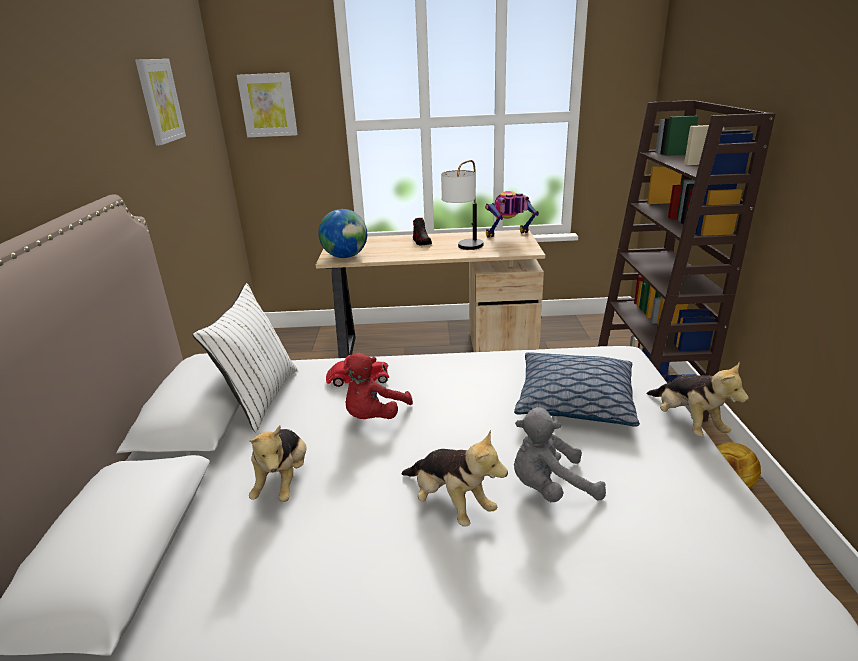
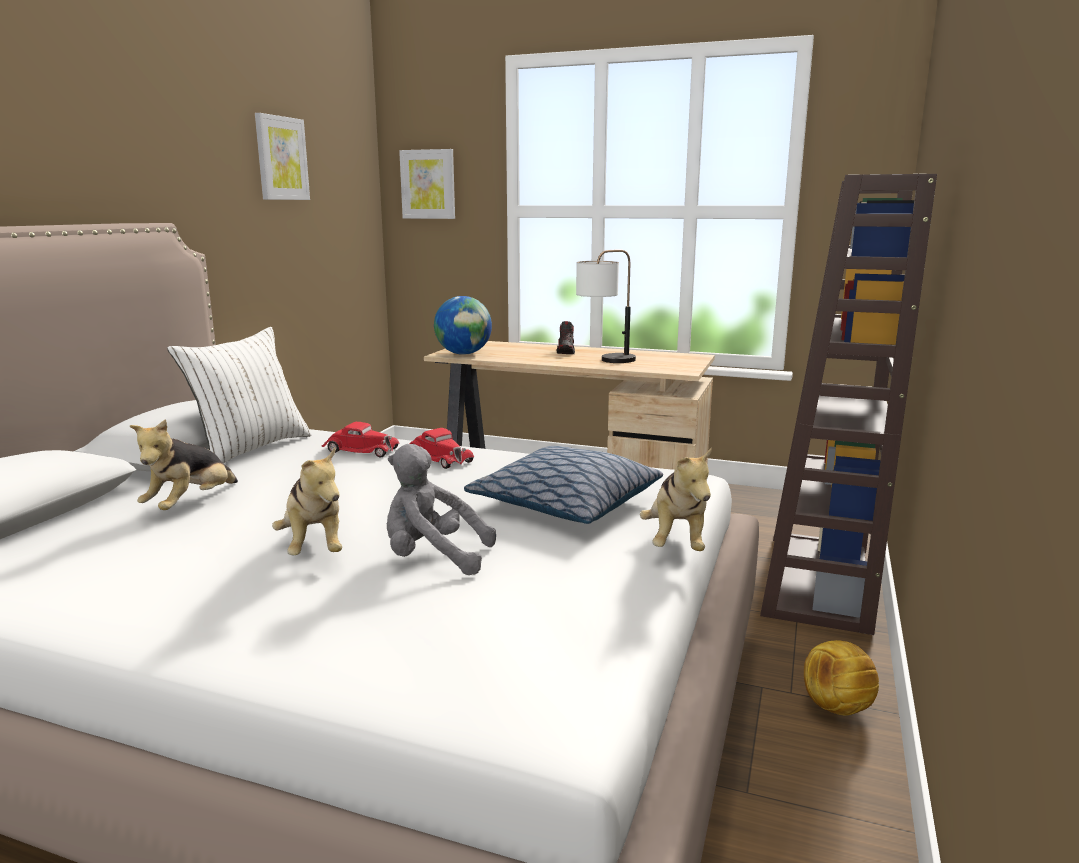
camera: 20 degrees right, 10 degrees down
red plush toy [343,352,413,419] -> none
toy robot [485,191,539,237] -> none
none -> red toy car [410,428,474,469]

